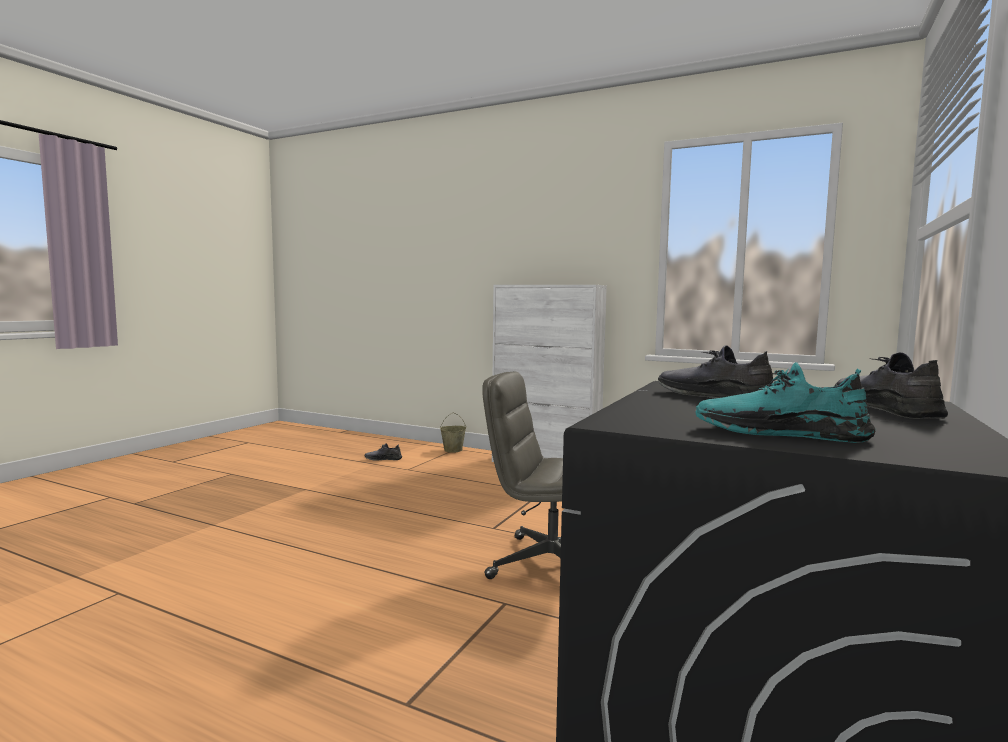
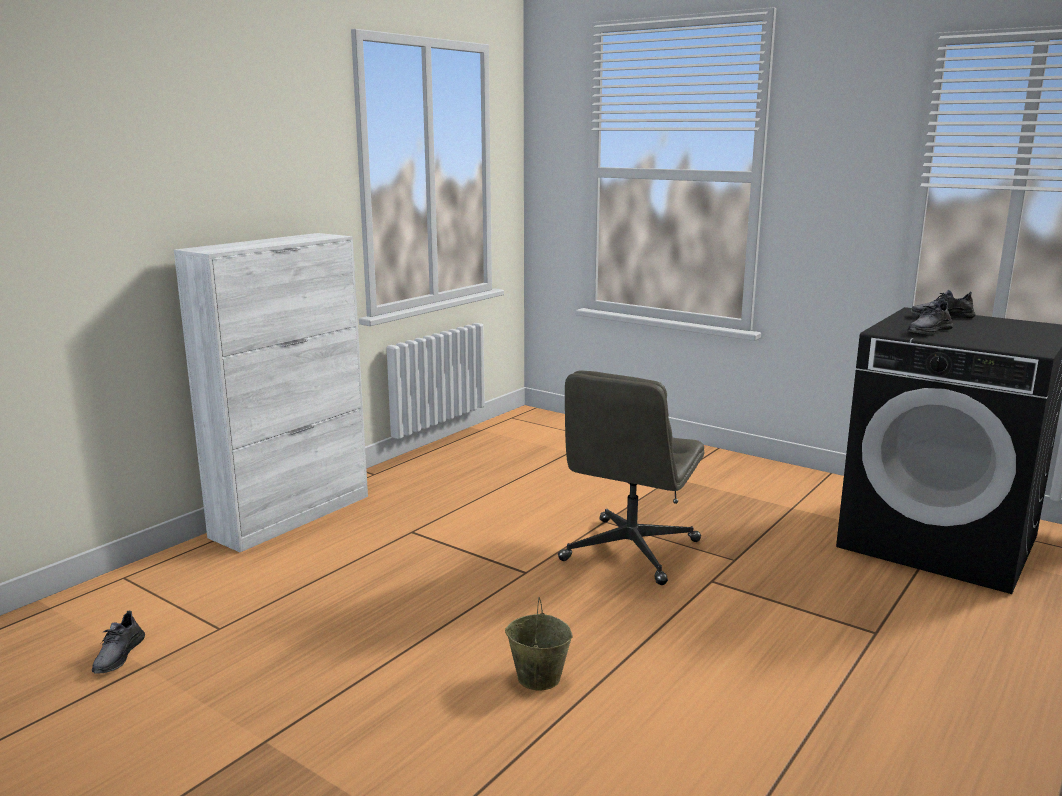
camera: 80 degrees left, 10 degrees up
beige bucket [440,413,466,453] -> beige bucket moved to [505,597,573,691]
turquoise shoe [695,362,876,443] -> none

